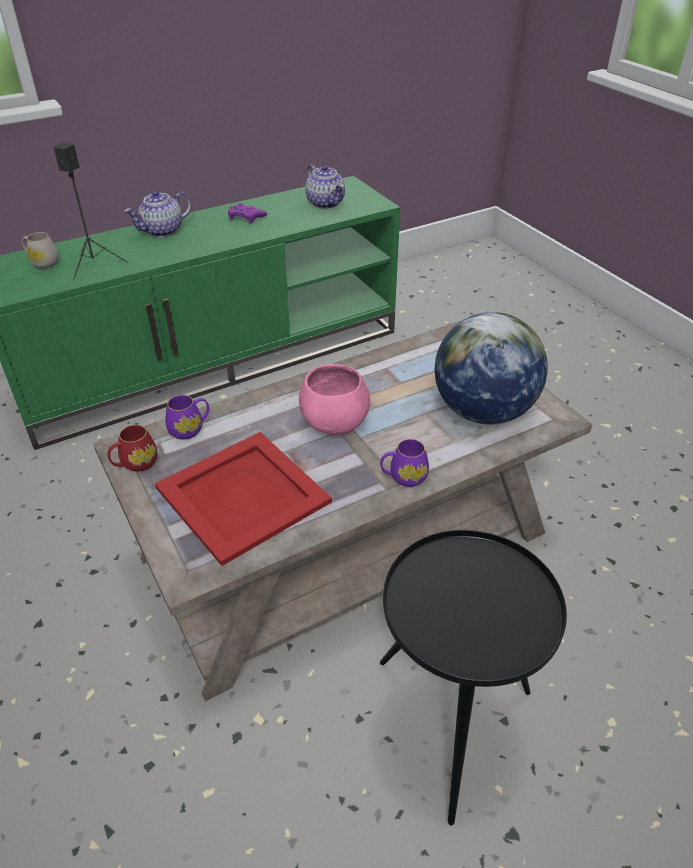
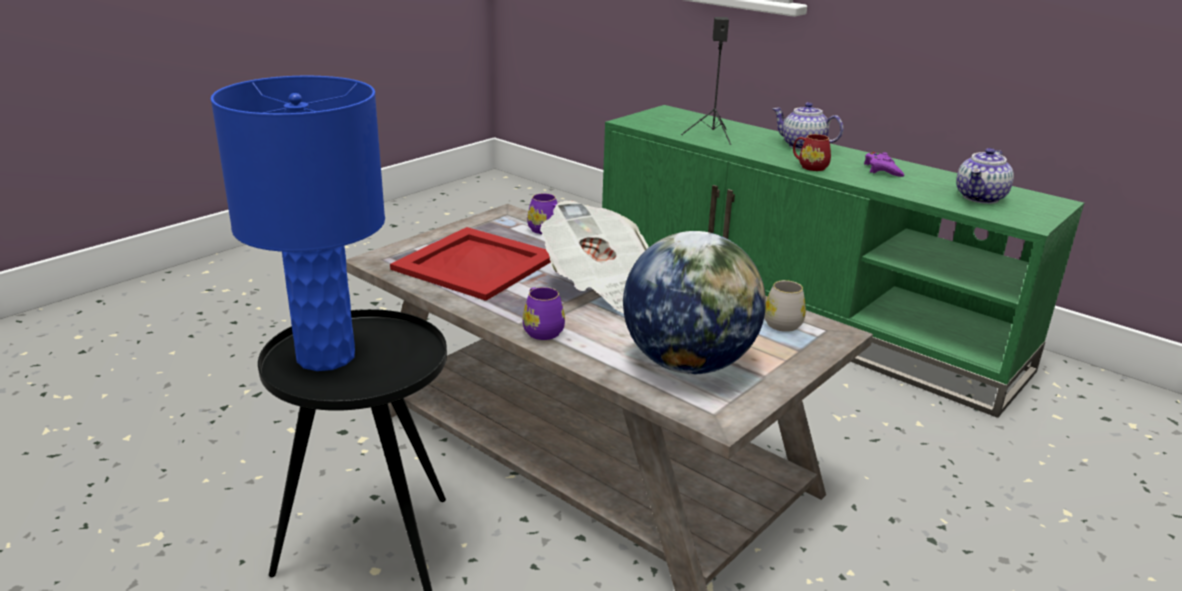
camera: 70 degrees right, 15 degrees down
white mug [22,232,59,269] -> white mug moved to [764,280,806,332]
red mug [108,425,157,472] -> red mug moved to [793,134,831,171]
pink bowl [299,364,370,435] -> newspaper [540,200,649,313]
none -> blue table lamp [211,76,385,371]

